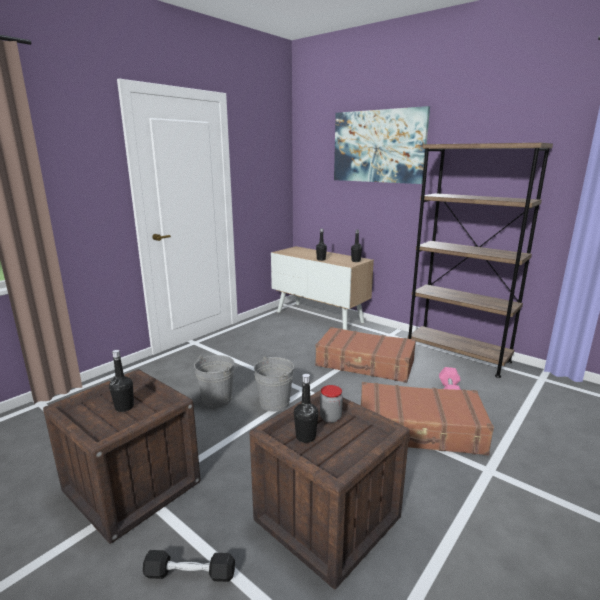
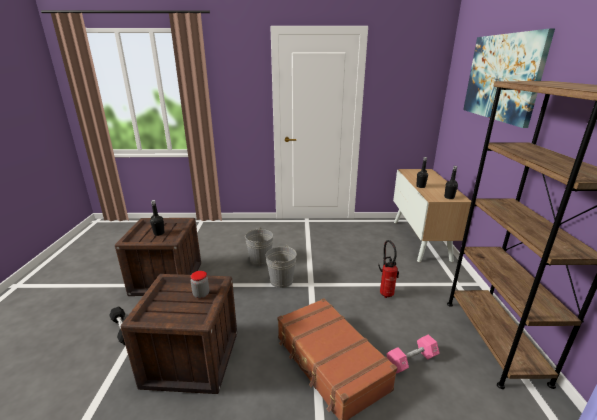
camera: 50 degrees right, 5 degrees up
black bottle [294,374,318,443] -> none
brown suitcase [315,327,416,383] -> fire extinguisher [378,240,399,298]

